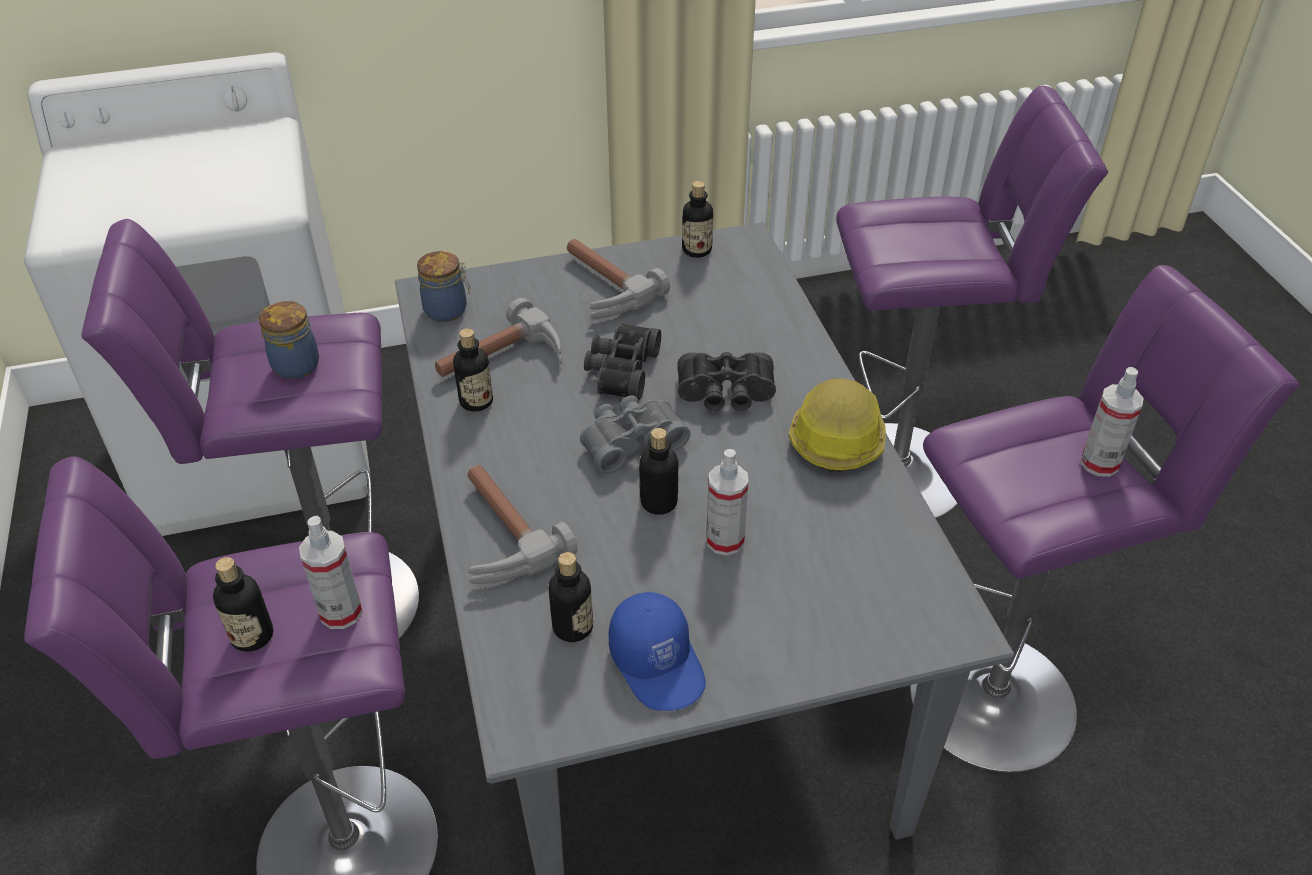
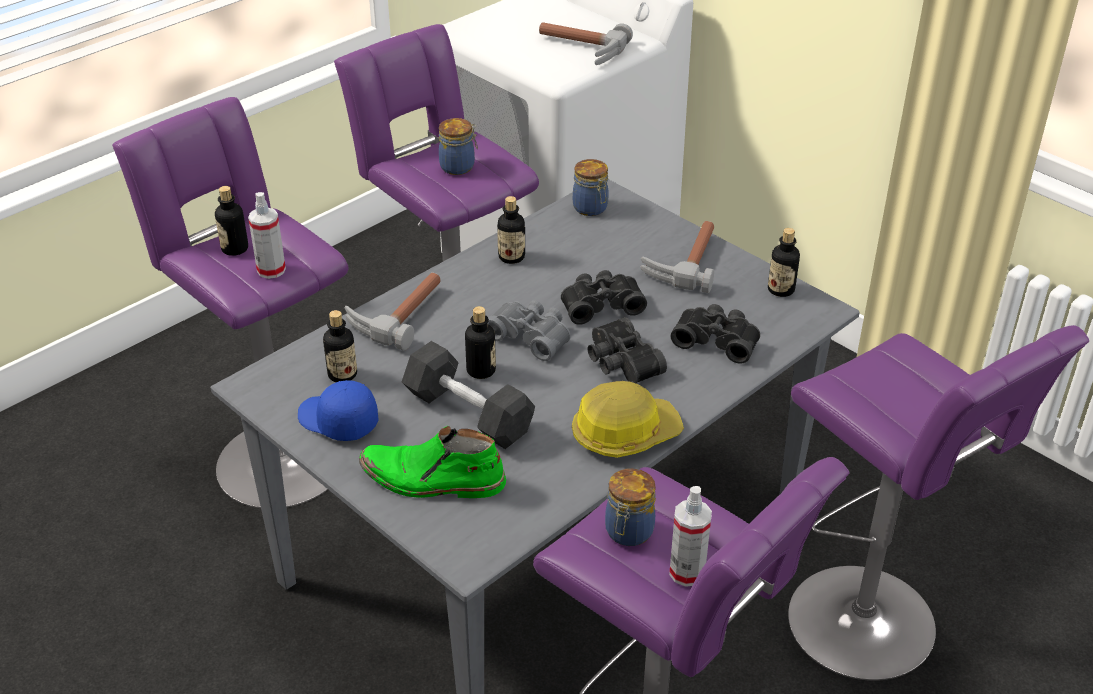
camera: 60 degrees right, 5 degrees down
hammer [435,298,562,377] -> hammer moved to [539,22,633,65]
blue cap [609,591,706,711] -> blue cap turned 90 degrees clockwise [298,380,378,441]
spray bottle [706,449,748,556] -> black dumbbell [402,341,535,449]
none -> green boot [359,426,506,498]
none -> jar [605,468,656,546]
none -> black binoculars [670,304,760,364]

